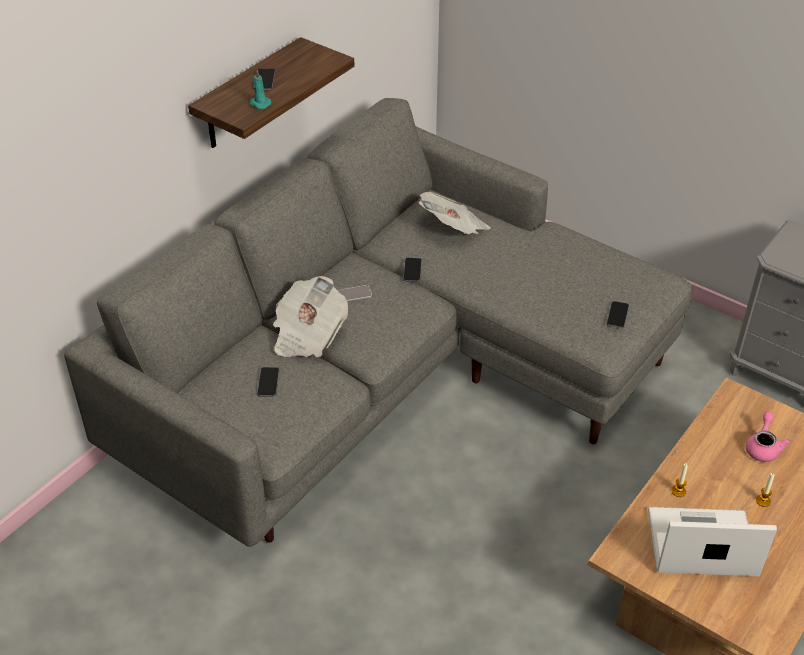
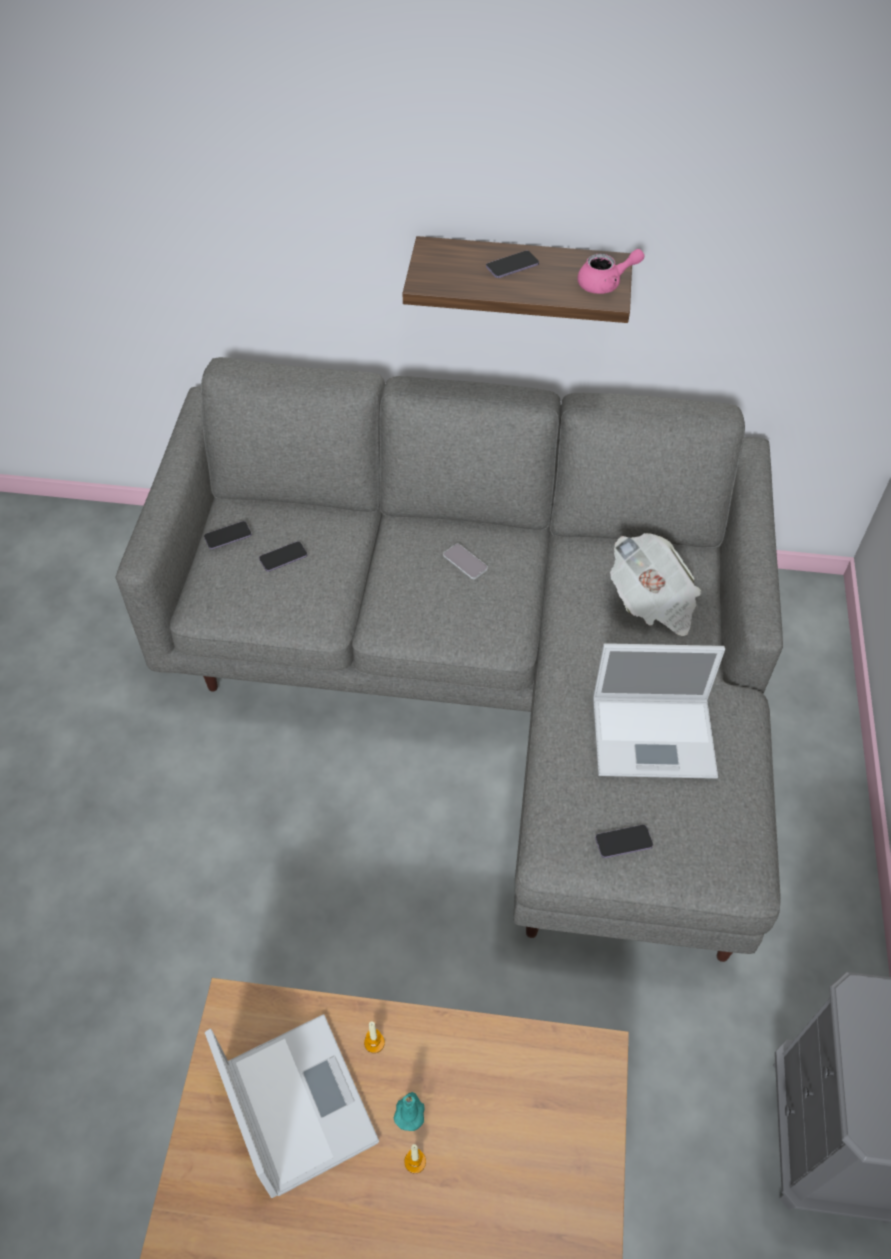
camera: 60 degrees right, 10 degrees up
turquoise candle [250,70,272,109] -> turquoise candle moved to [394,1092,424,1131]
newspaper [273,276,348,357] -> none
phone [403,258,422,282] -> phone moved to [204,521,252,549]
pink teapot [746,412,791,462] -> pink teapot moved to [577,249,645,294]
none -> laptop [593,643,725,779]

